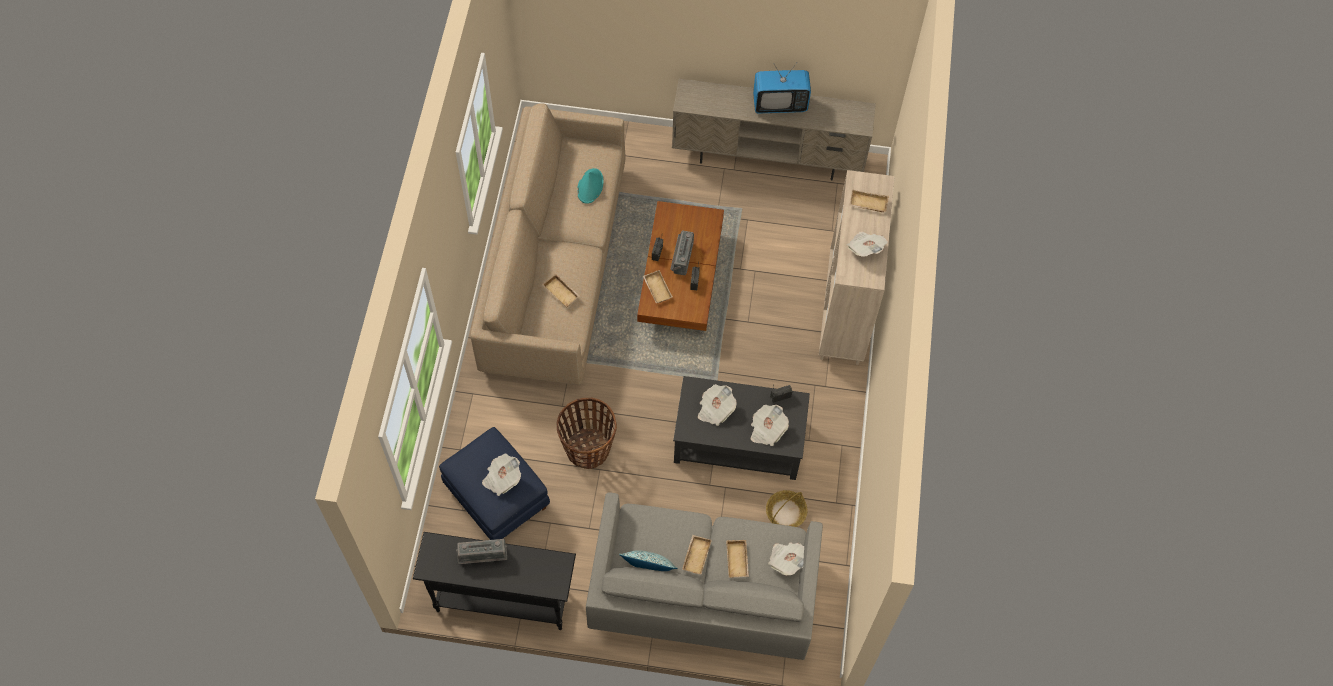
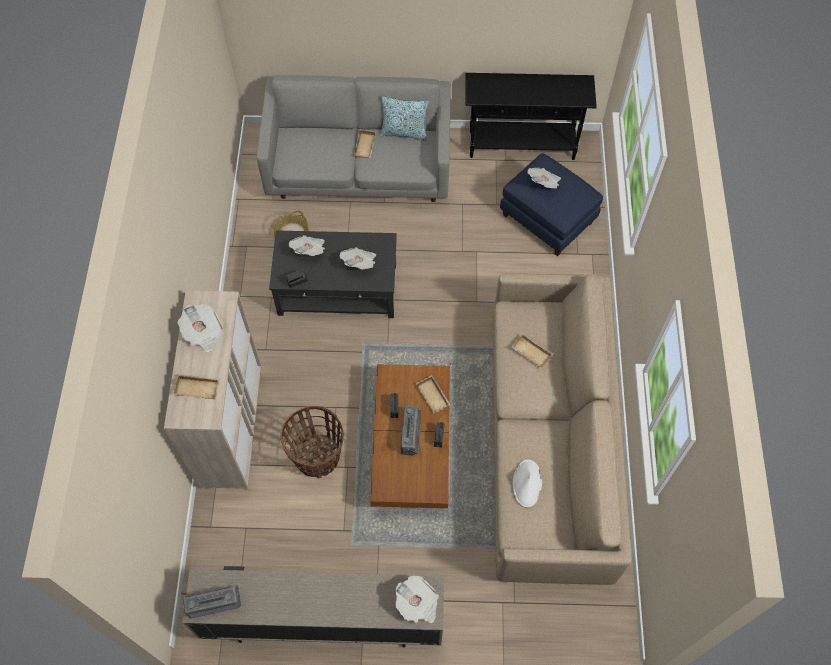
camera: 175 degrees right, 0 degrees up
radio [456,538,507,564] -> radio moved to [183,585,241,618]
basket [557,398,617,469] -> basket moved to [281,406,344,478]
turquoise hat [577,168,604,204] -> white hat [513,460,542,508]
beige tray [726,540,749,578] -> none
television [753,63,811,113] -> none
newspaper [768,542,804,575] -> newspaper moved to [395,576,439,623]

